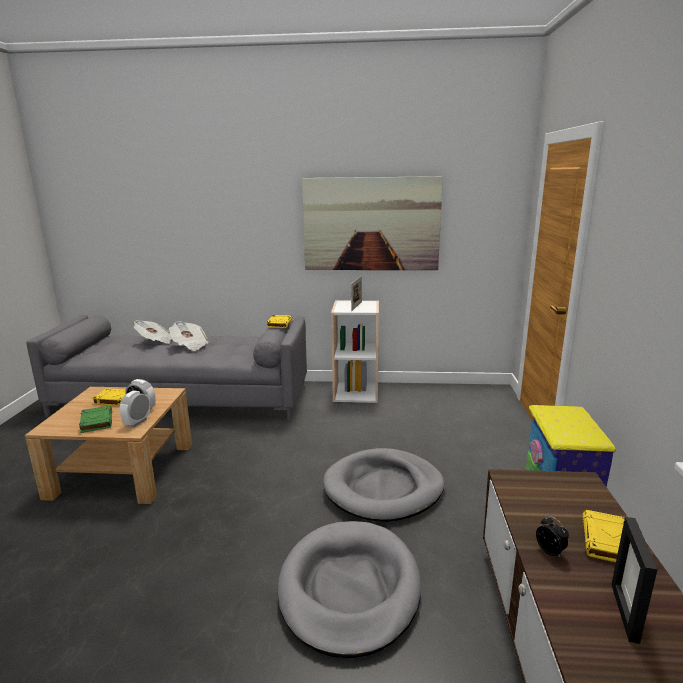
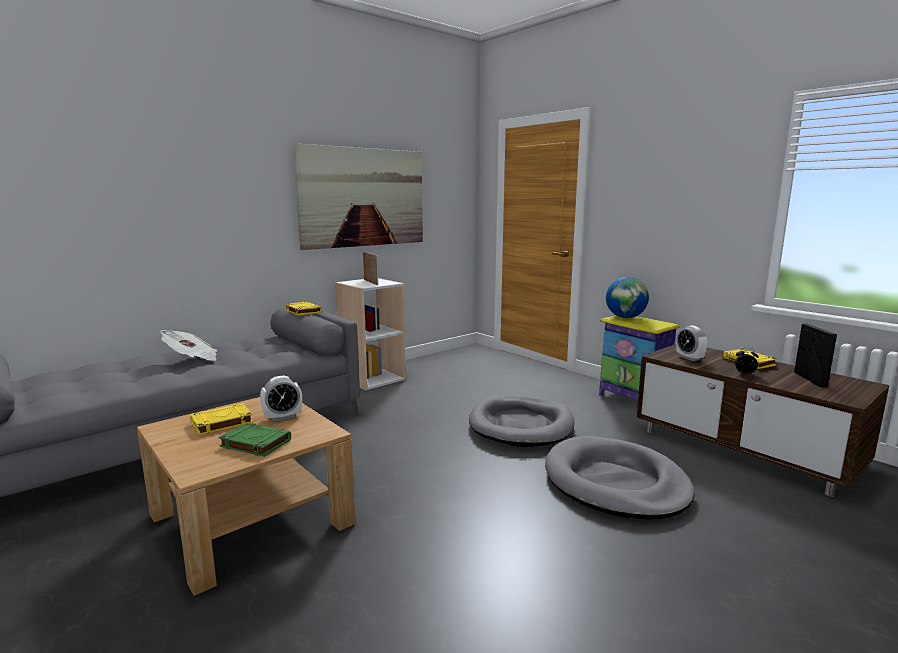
camera: 45 degrees left, 5 degrees down
alarm clock [120,391,150,427] -> alarm clock moved to [676,325,707,361]
newspaper [134,320,171,344] -> none
picture frame [611,517,658,644] -> picture frame turned 150 degrees counterclockwise [794,324,837,387]
none -> globe [606,277,649,318]

